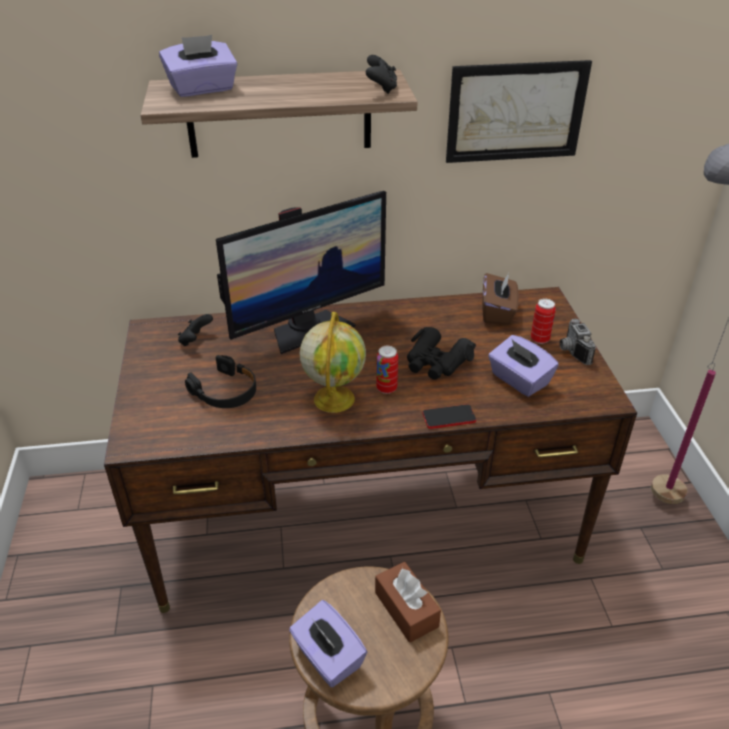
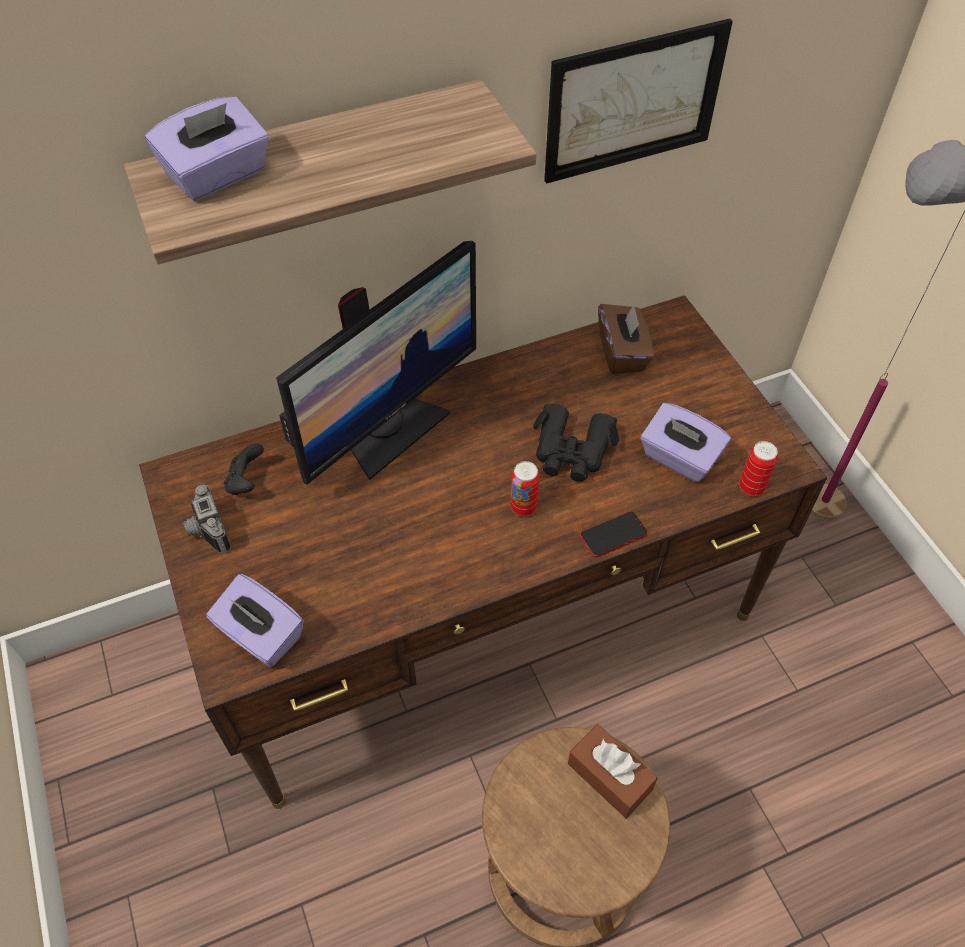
camera: 15 degrees left, 15 degrees up
black headphones [185,355,256,408] -> none
purple tissue box [289,600,367,687] -> purple tissue box moved to [206,574,304,667]
globe [300,312,366,413] -> none
black game controller [366,55,397,94] -> none
can [531,299,556,344] -> can moved to [739,441,778,496]
camera [560,319,596,365] -> camera moved to [183,484,231,553]

